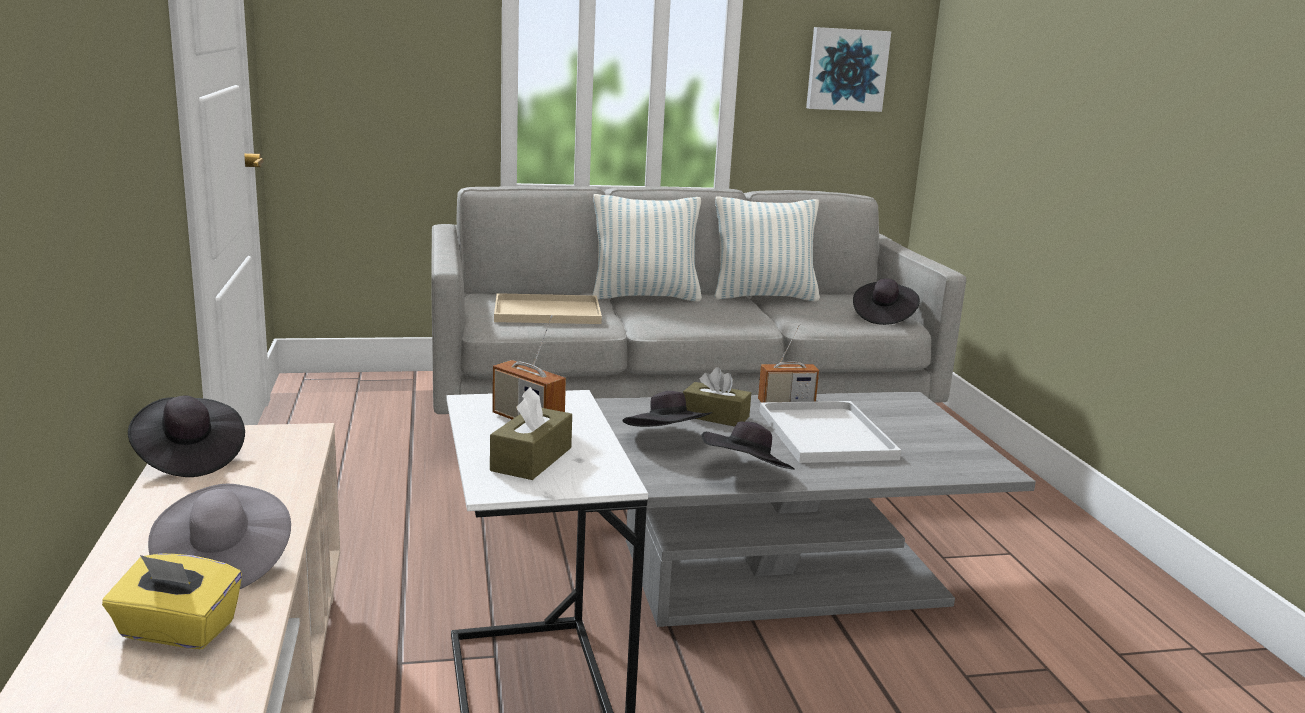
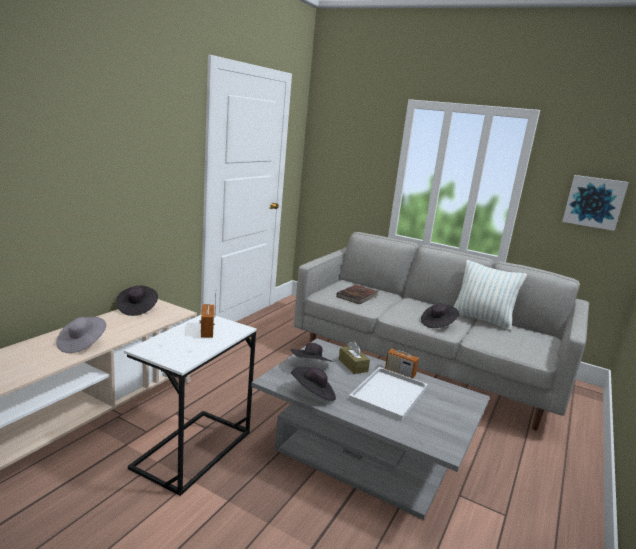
camera: 40 degrees right, 0 degrees up
yellow tissue box [102,553,242,649] -> none
brown tissue box [490,387,572,480] -> none
beige tray [494,293,602,324] -> brown book [336,284,380,304]
pillow [592,194,702,302] -> none
black hat [853,279,920,325] -> black hat moved to [421,303,459,328]

